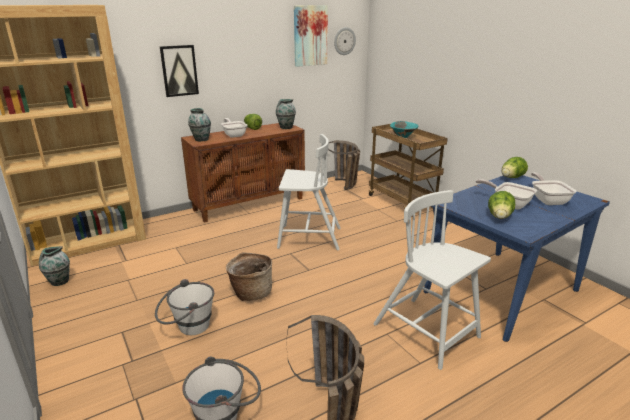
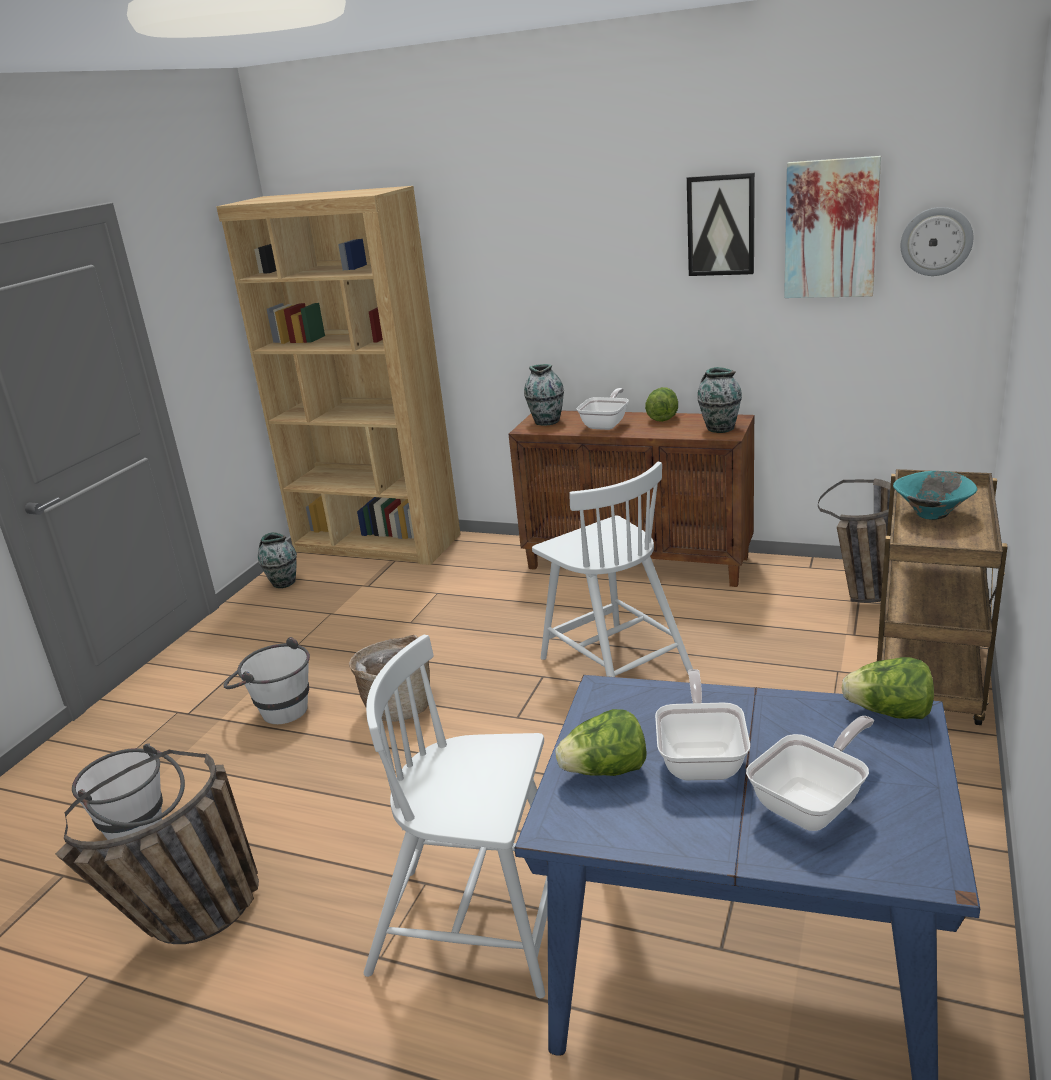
camera: 55 degrees right, 0 degrees up
picture [160,45,199,97] -> picture moved to [687,173,755,276]
white chair [373,190,491,370] -> white chair turned 90 degrees counterclockwise [364,635,548,999]

